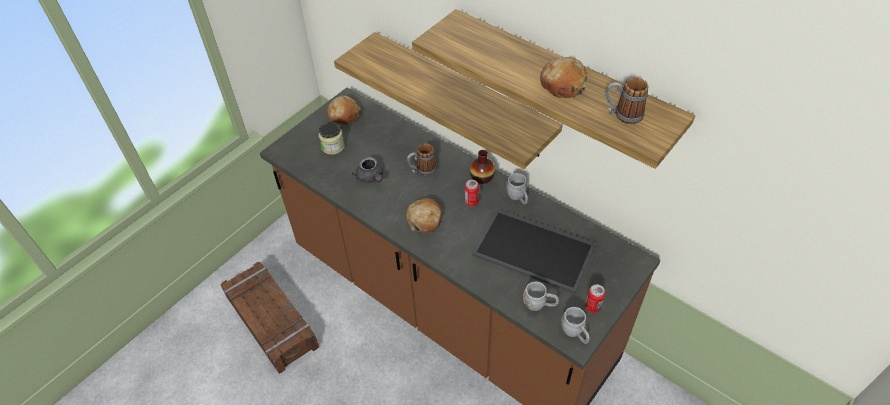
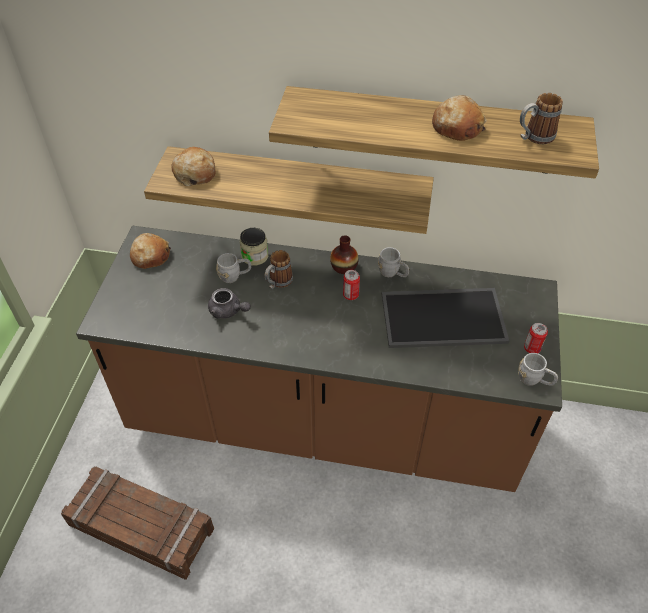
camera: 30 degrees left, 0 degrees up
jar [319,122,345,155] -> jar moved to [240,228,268,266]
bread [406,198,442,233] -> bread moved to [171,147,216,186]
grey mug [523,281,559,311] -> grey mug moved to [216,253,251,283]

